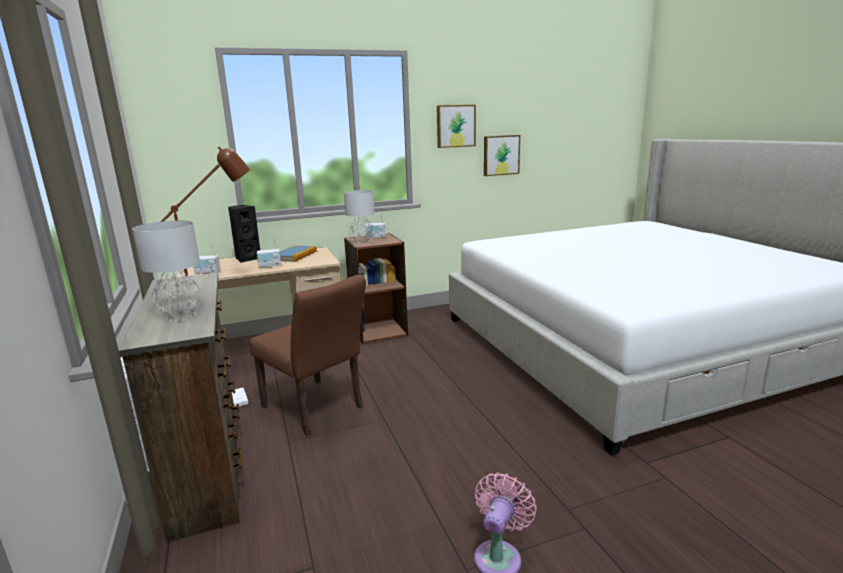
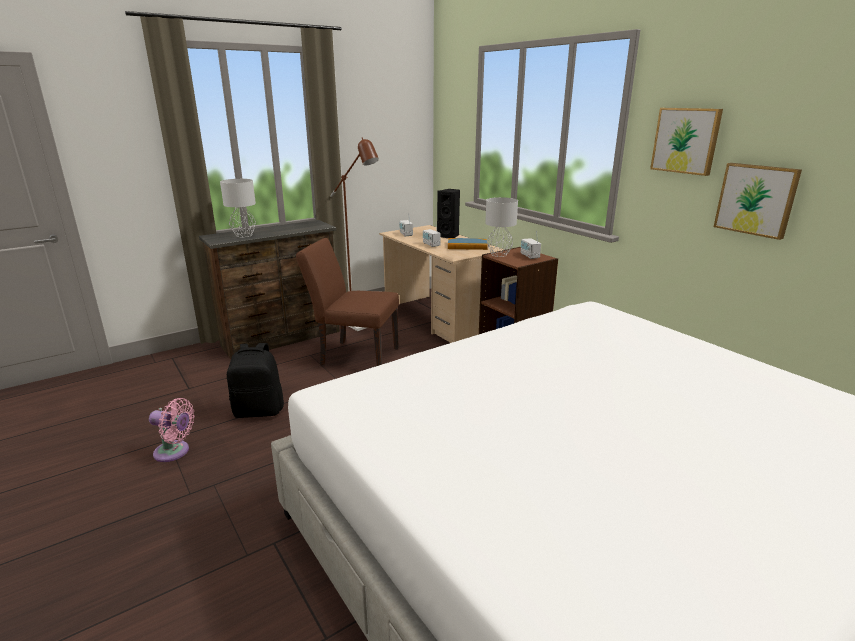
camera: 75 degrees right, 5 degrees up
brown chair [249,274,366,435] -> brown chair turned 75 degrees clockwise [296,238,399,366]
none -> black backpack [227,343,284,418]

